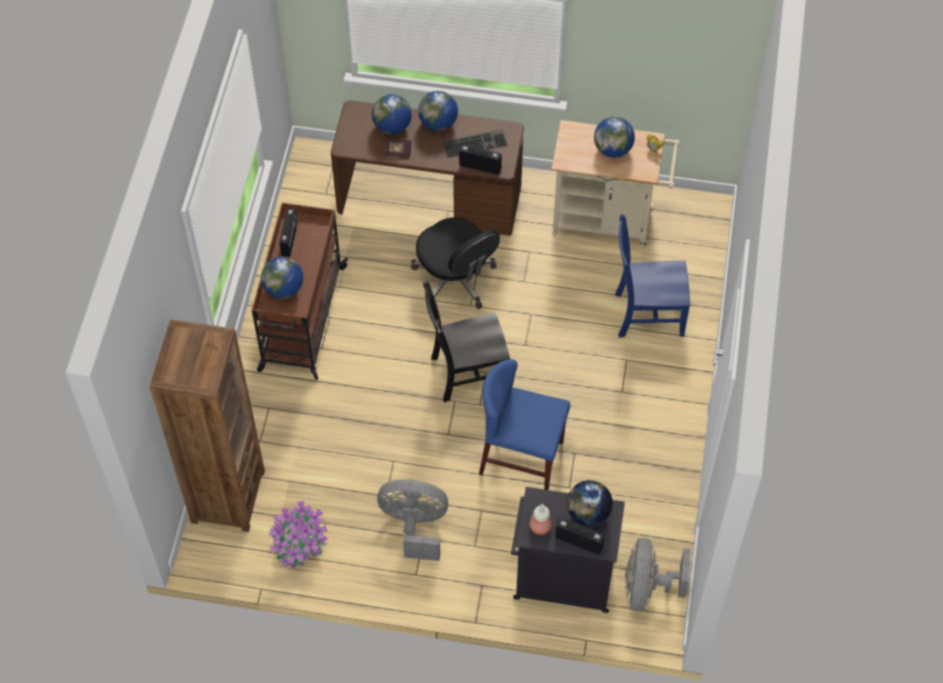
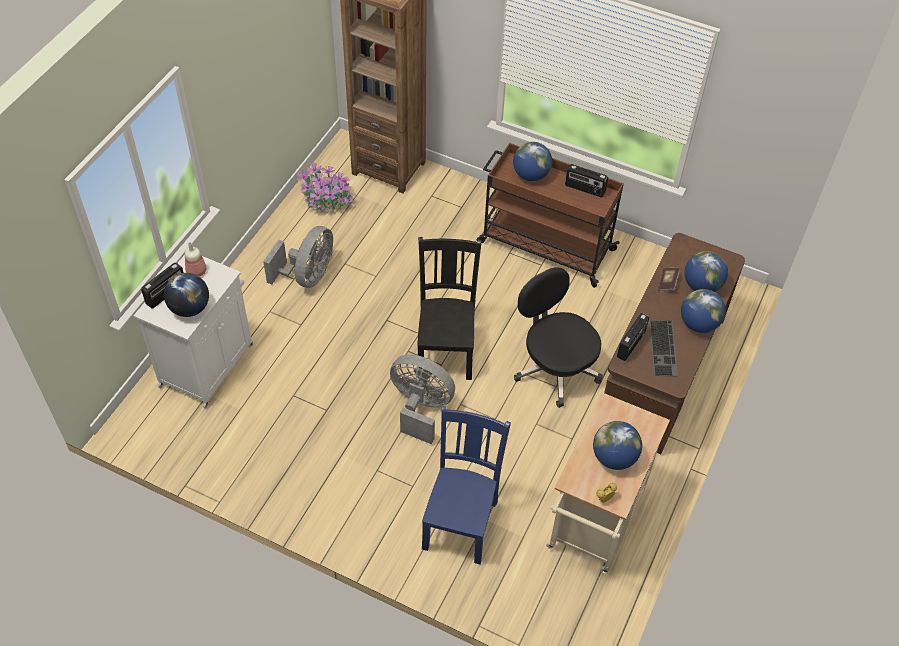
camera: 105 degrees right, 5 degrees down
black office chair [411,217,500,309] -> black office chair turned 75 degrees clockwise [514,267,603,408]
blue chair [479,359,570,490] -> none
black cabinet [511,487,625,613] -> white cabinet [133,255,253,409]
grey fan [625,538,691,612] -> grey fan moved to [390,354,455,444]

